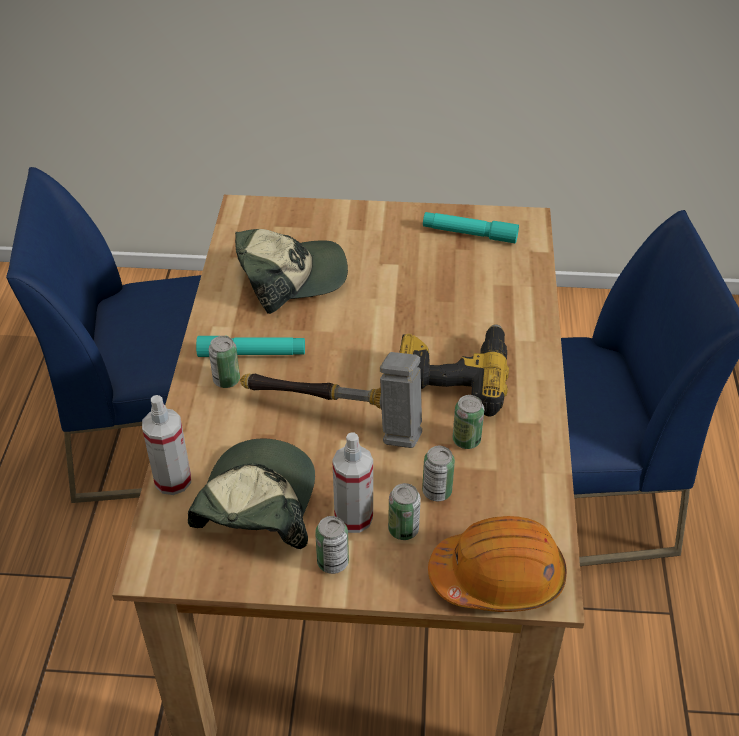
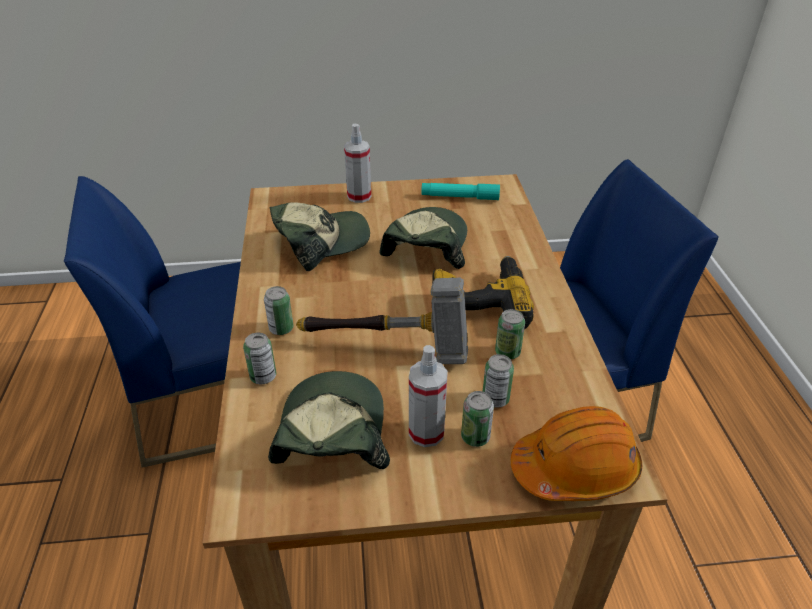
camera: 10 degrees left, 5 degrees down
spray bottle [142,395,191,495] -> spray bottle moved to [344,124,371,203]
turquoise flashlight [196,336,305,357] -> none
can [315,516,349,574] -> can moved to [243,333,276,384]
none -> cap [379,207,467,269]

